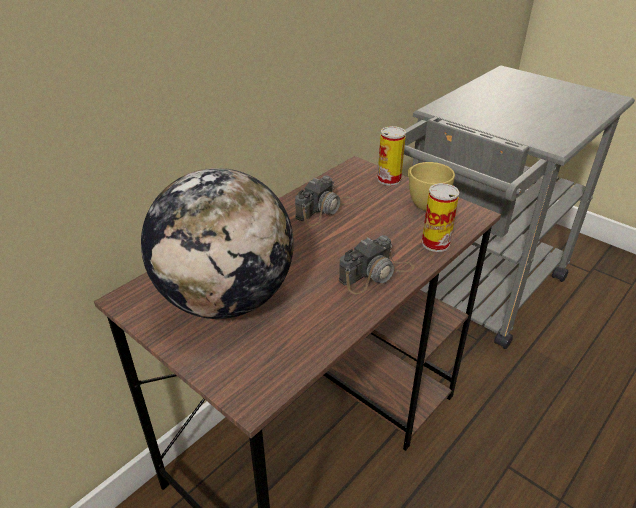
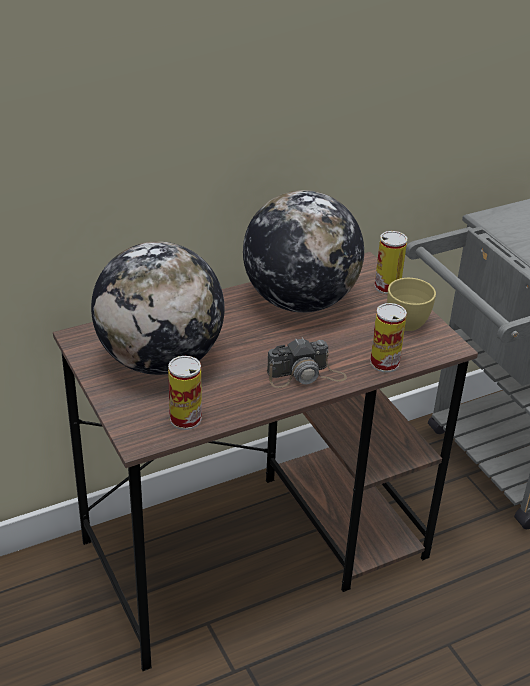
camera: 20 degrees right, 0 degrees up
camera [295,175,354,226] -> globe [243,190,364,313]
none -> can [168,356,202,430]

